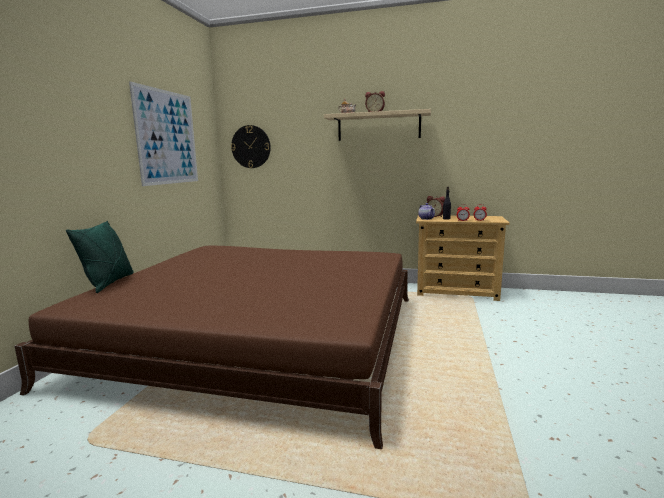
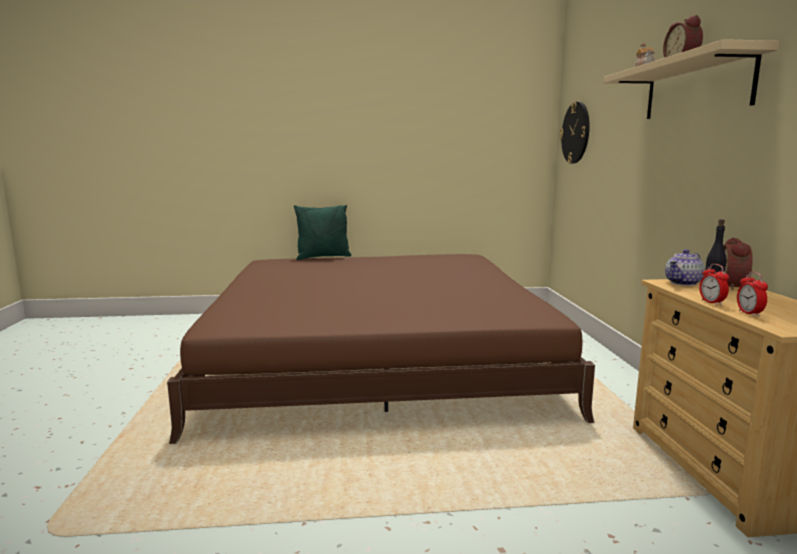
camera: 70 degrees right, 0 degrees up
picture [129,82,198,186] -> none

